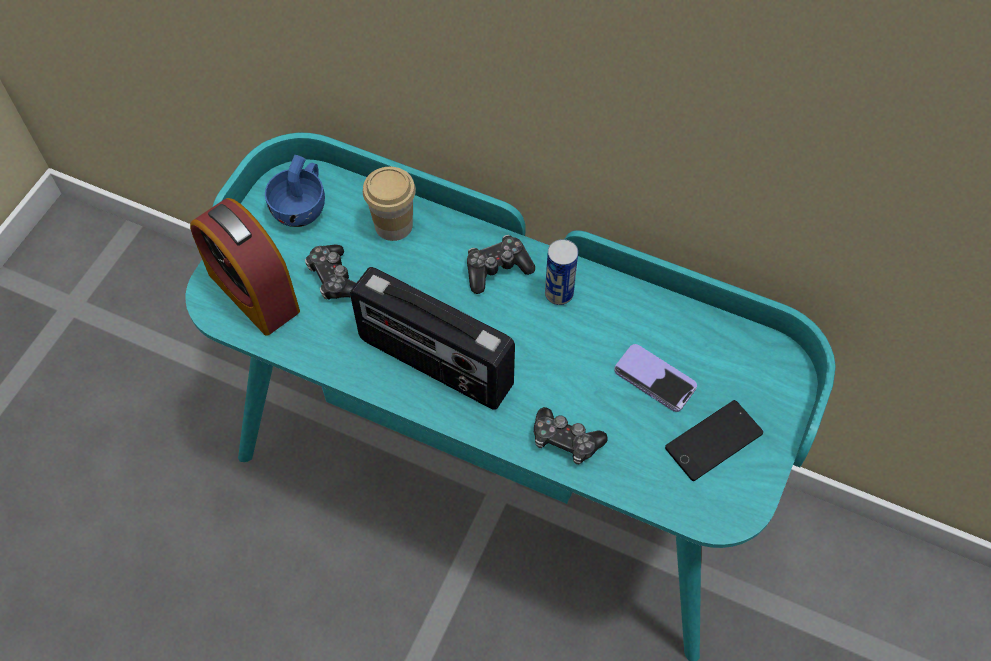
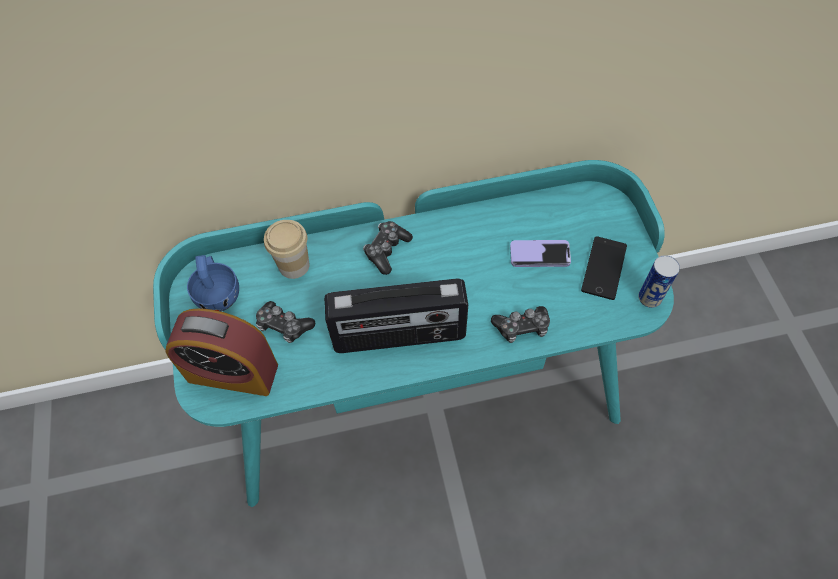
camera: 35 degrees left, 0 degrees up
can [545,239,578,305] -> can moved to [638,255,680,308]

